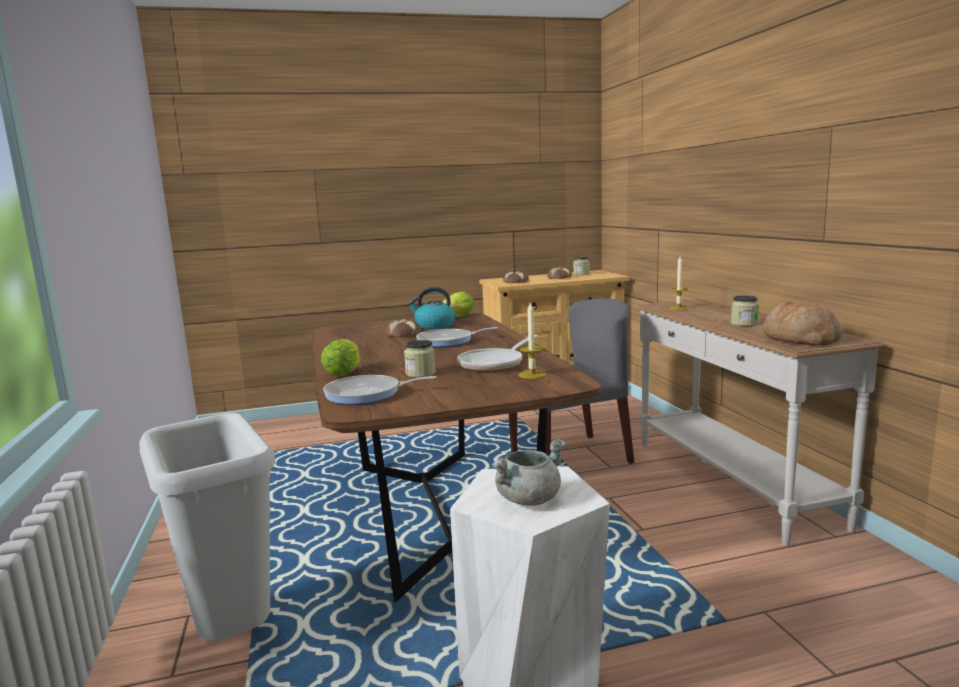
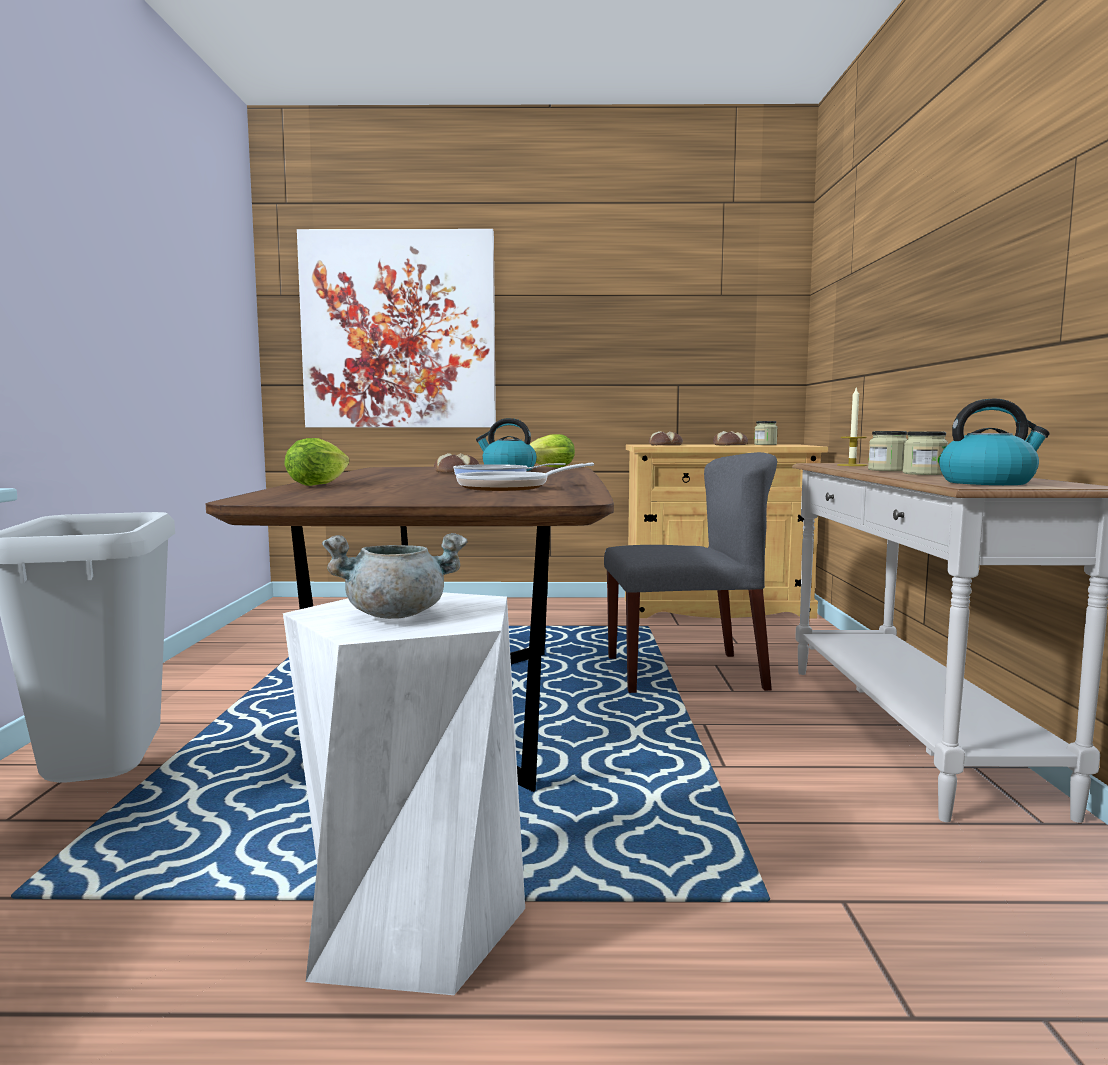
camera: 15 degrees right, 5 degrees down
frying pan [323,375,437,405] -> none
jar [404,340,436,378] -> jar moved to [868,431,907,471]
candle [518,303,546,379] -> none
bread [763,301,842,346] -> kettle [939,398,1050,485]
none -> picture [297,229,496,427]

